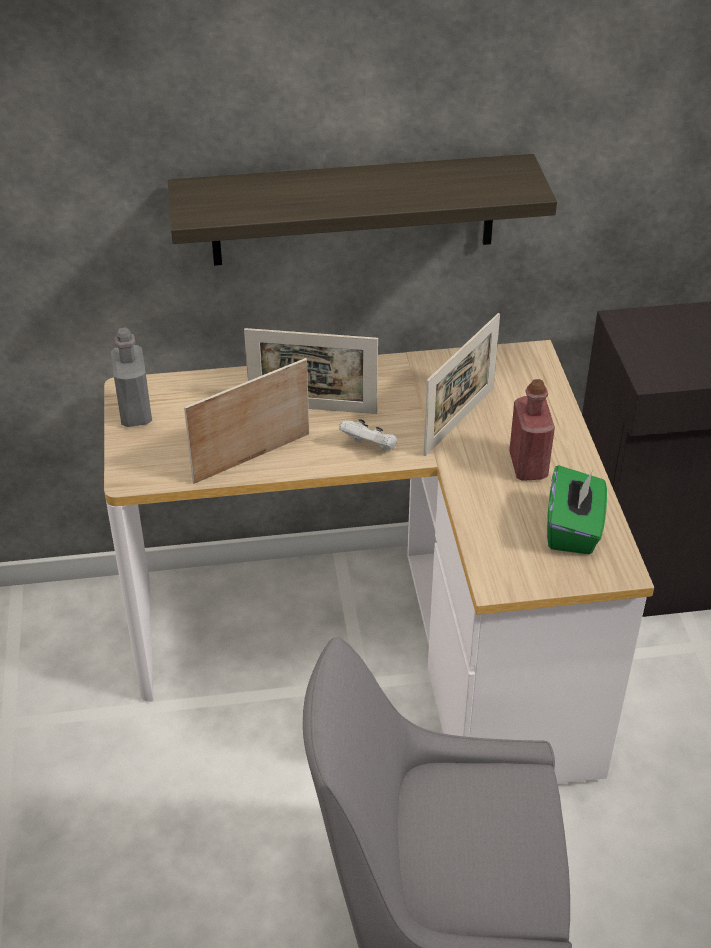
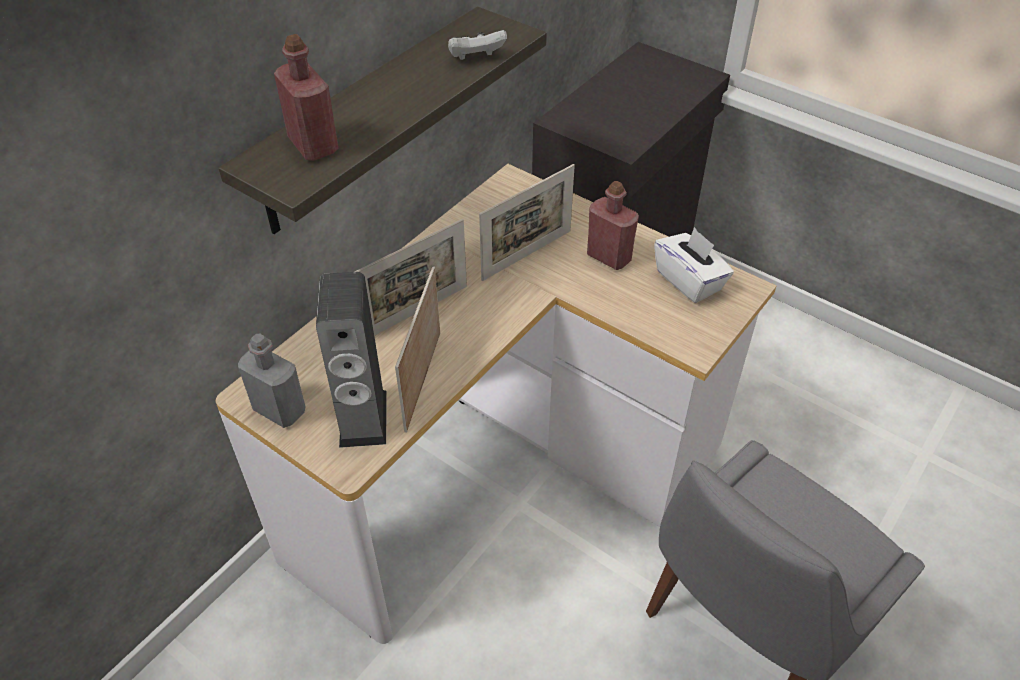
camera: 45 degrees left, 5 degrees up
white game controller [339,419,397,452] -> white game controller moved to [448,30,507,60]
picture frame [423,313,500,456] -> picture frame turned 60 degrees clockwise [479,164,575,281]
green tissue box [547,465,607,554] -> white tissue box [654,227,734,303]
none -> red bottle [274,34,338,161]
none -> speaker [316,272,387,448]

